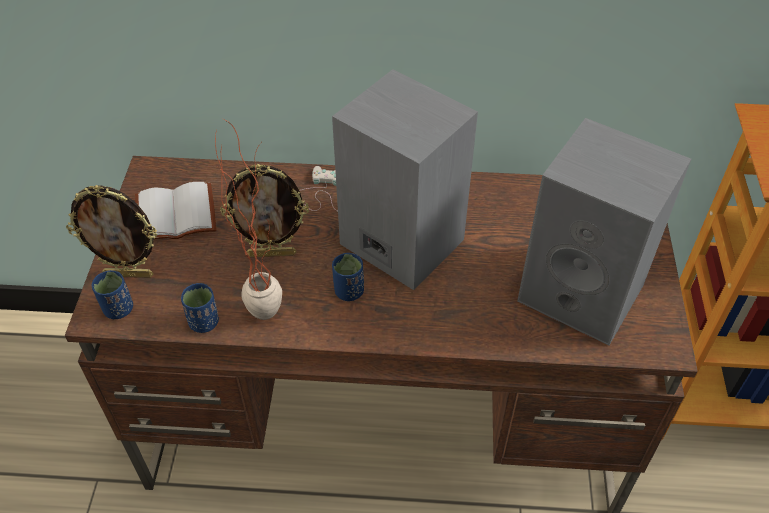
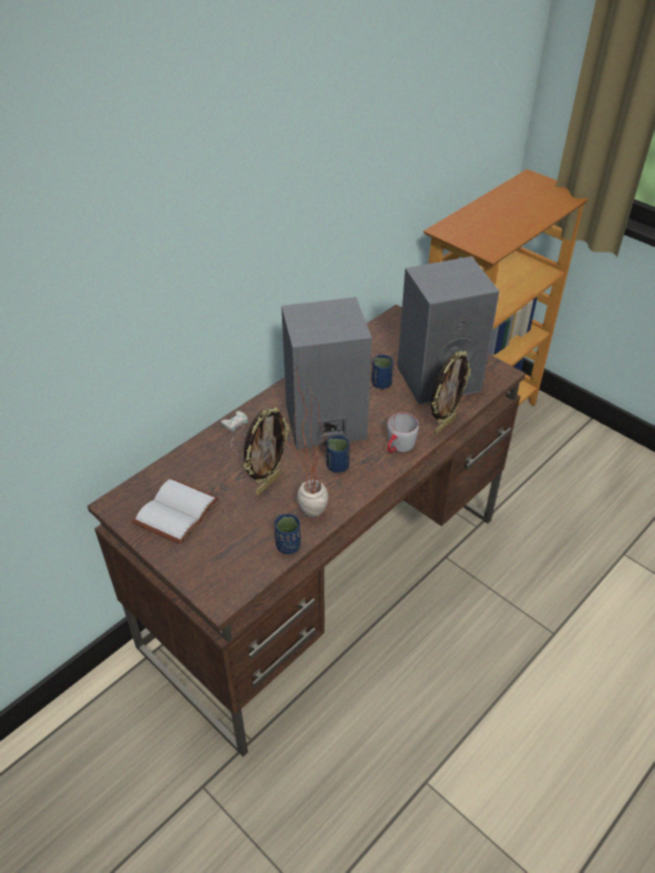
camera: 50 degrees left, 5 degrees down
picture frame [66,185,157,278] -> picture frame moved to [431,351,471,435]
blue cup [92,270,133,319] -> blue cup moved to [372,355,393,389]
none -> grey mug [387,413,419,453]

